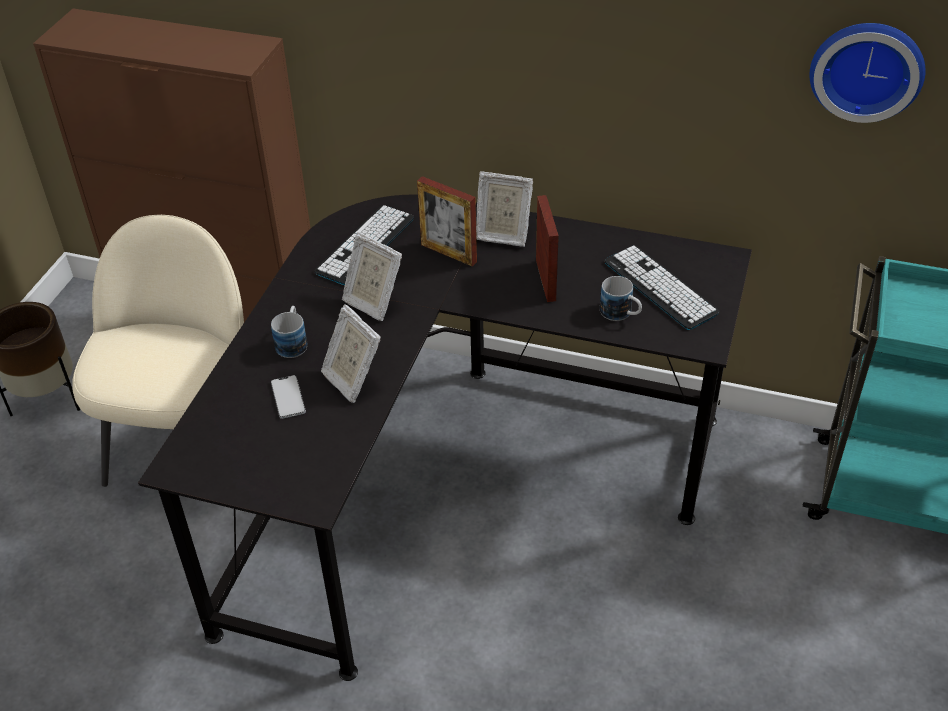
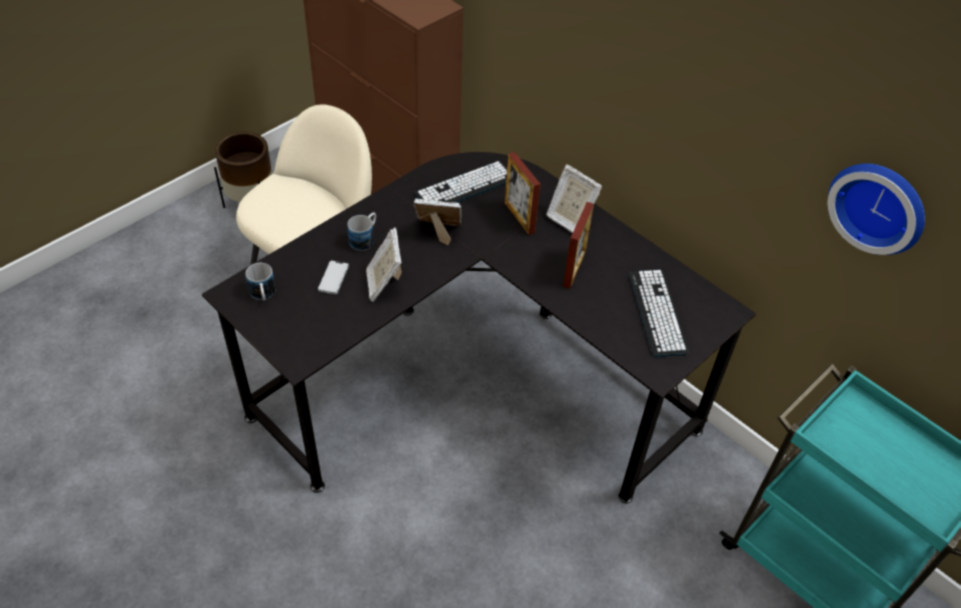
camera: 25 degrees right, 5 degrees up
picture frame [342,232,402,321] -> picture frame turned 120 degrees clockwise [414,199,461,246]
mug [600,276,642,321] -> mug moved to [246,263,276,300]

